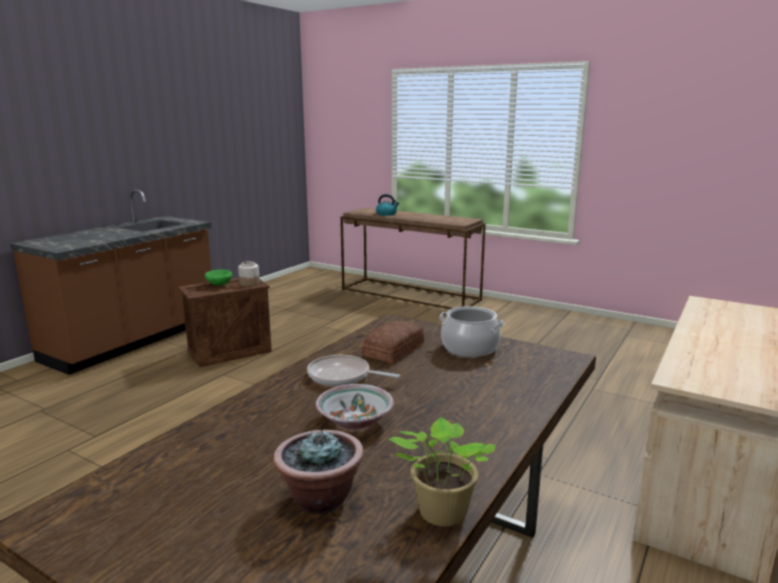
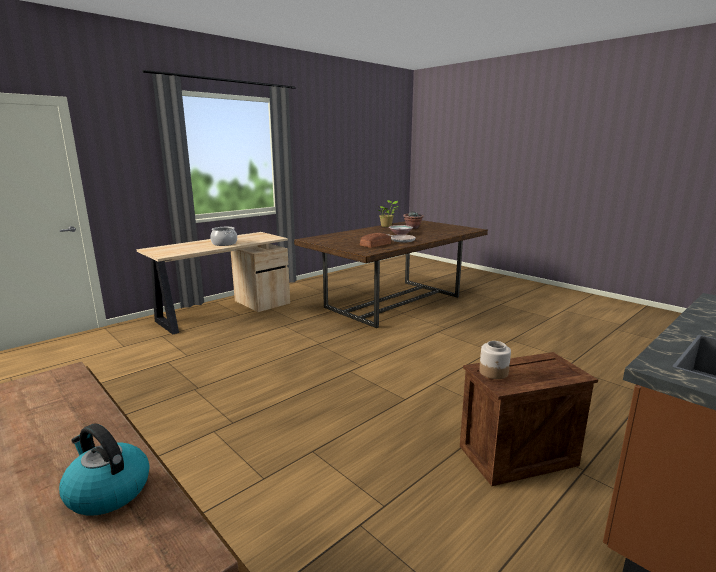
camera: 165 degrees left, 0 degrees up
green bowl [205,270,232,285] -> none
cooking pot [439,306,504,357] -> cooking pot moved to [210,227,237,246]

